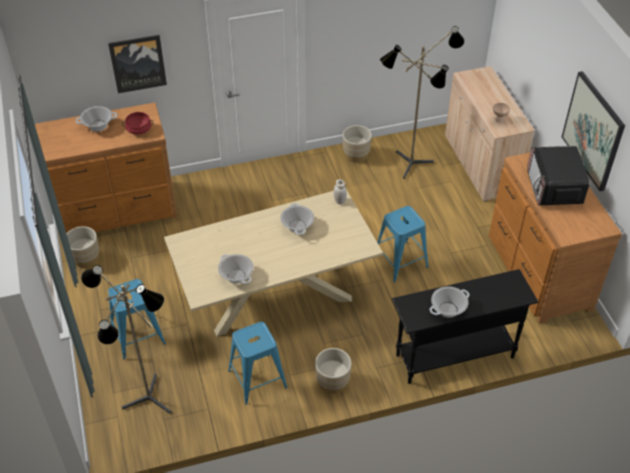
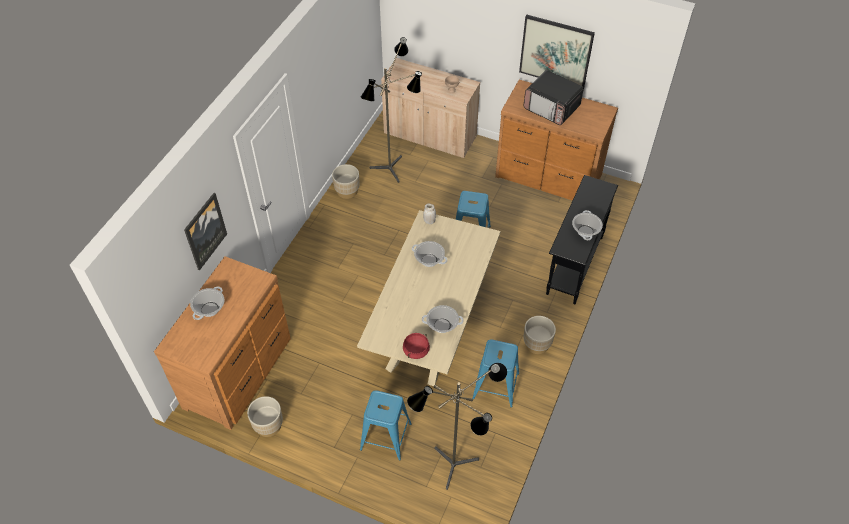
camera: 50 degrees left, 5 degrees up
red cooking pot [122,112,153,135] -> red cooking pot moved to [403,333,430,359]

